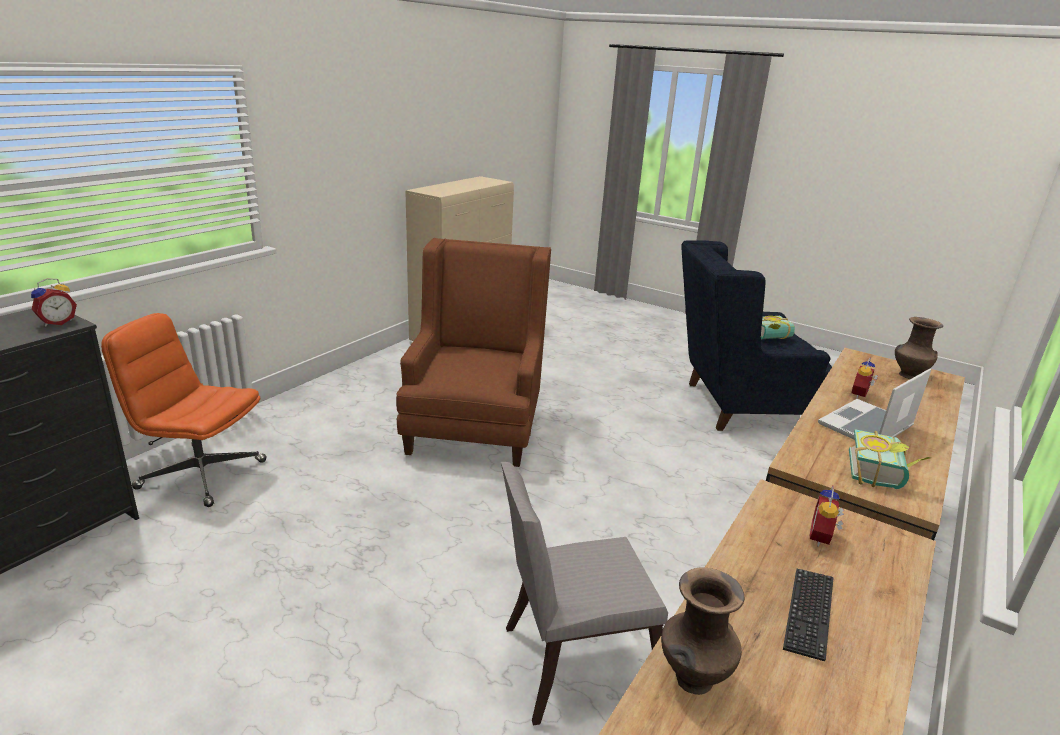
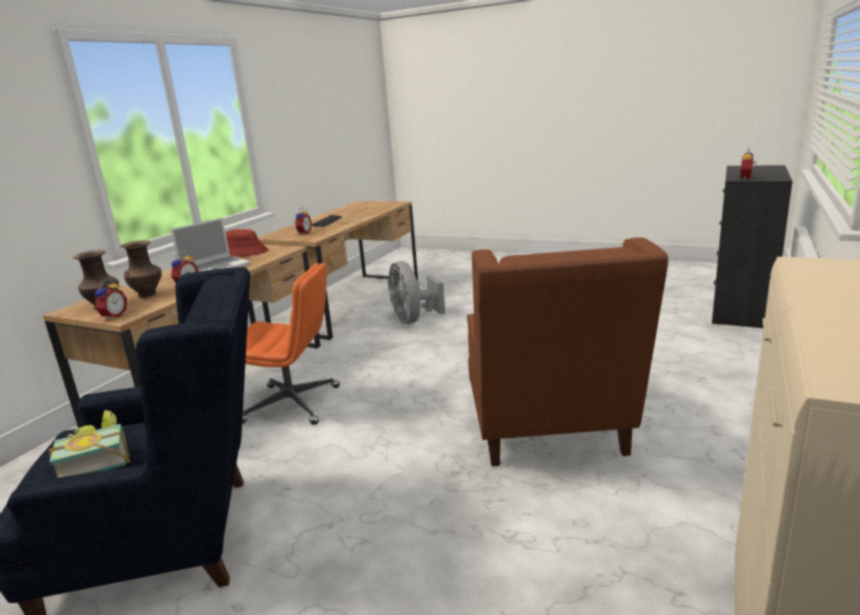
camera: 175 degrees right, 5 degrees down
orange office chair [101,313,267,507] -> orange office chair moved to [242,263,340,425]
grey chair [501,462,668,726] -> grey fan [388,261,445,324]
brown vase [661,567,744,695] -> brown vase moved to [120,240,162,298]
book [849,429,931,489] -> red hat [226,229,268,257]
none -> alarm clock [95,279,127,320]

